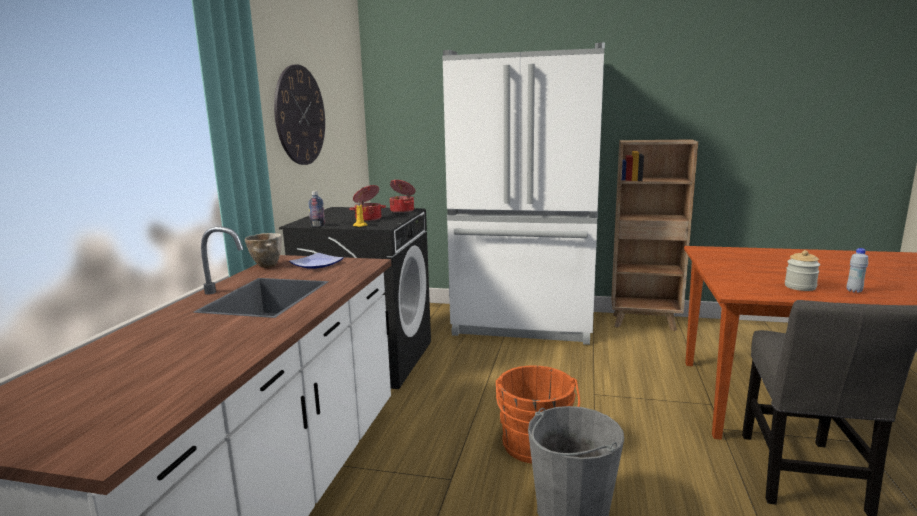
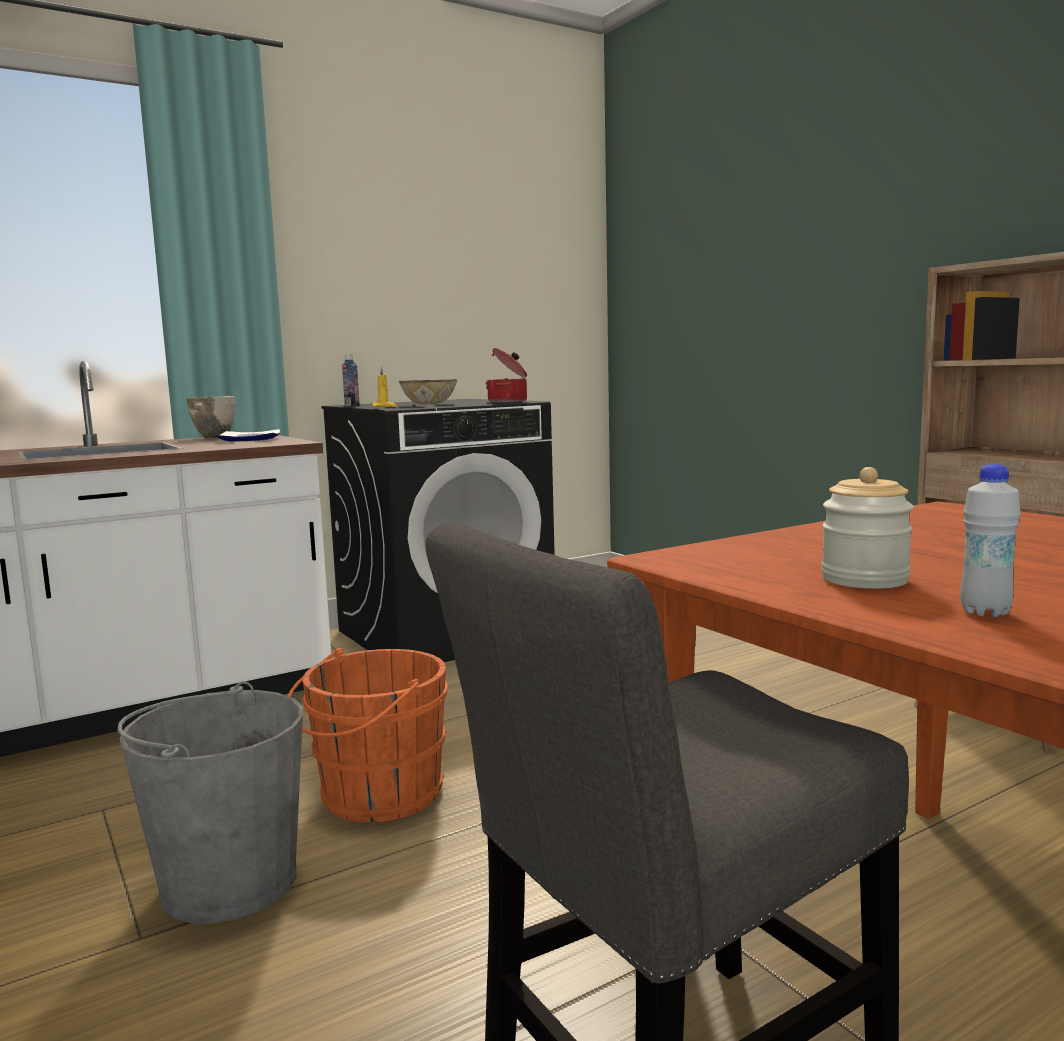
camera: 45 degrees right, 5 degrees down
wall clock [274,64,325,165] -> none
cooking pot [349,185,386,221] -> bowl [399,379,457,405]
white fridge [442,43,605,345] -> none

